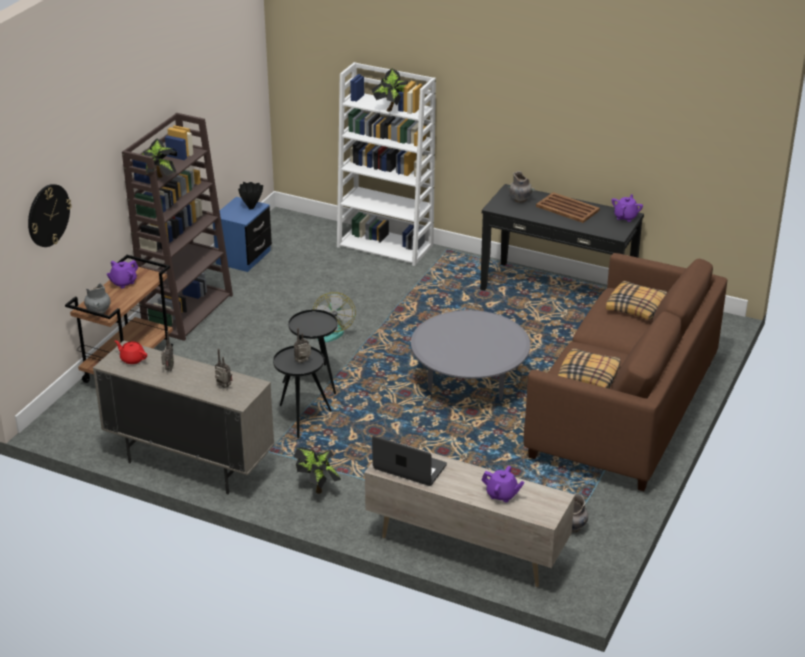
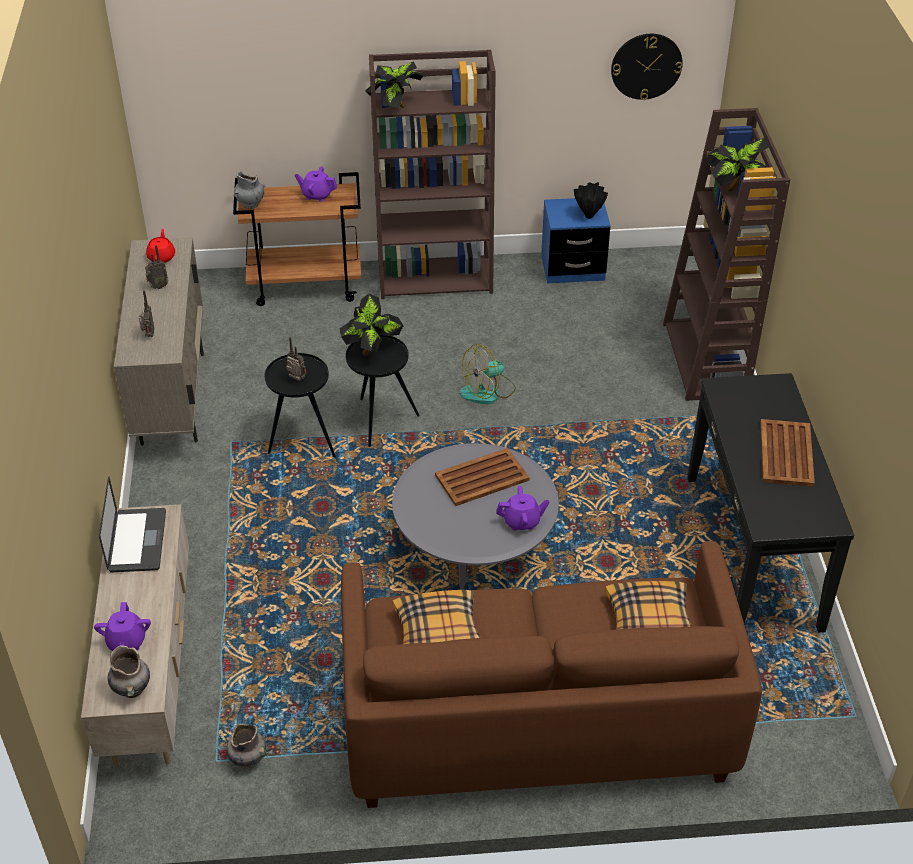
camera: 60 degrees right, 10 degrees up
wall clock [28,184,72,247] -> wall clock moved to [611,34,683,100]
potted plant [294,447,341,494] -> potted plant moved to [340,294,404,355]
white bookcase [337,62,436,266] -> brown bookcase [663,108,790,401]
grey vase [508,171,535,203] -> grey vase moved to [108,645,150,698]
purple teapot [611,194,643,222] -> purple teapot moved to [496,486,549,531]
none -> brown tray [435,448,530,506]

